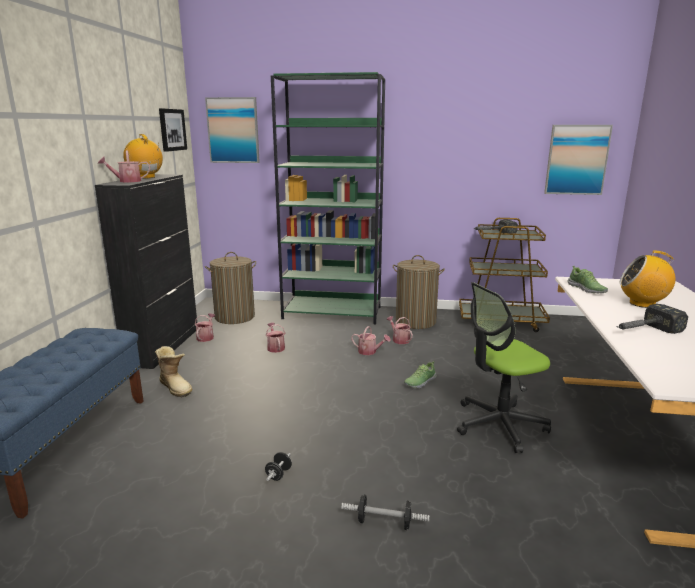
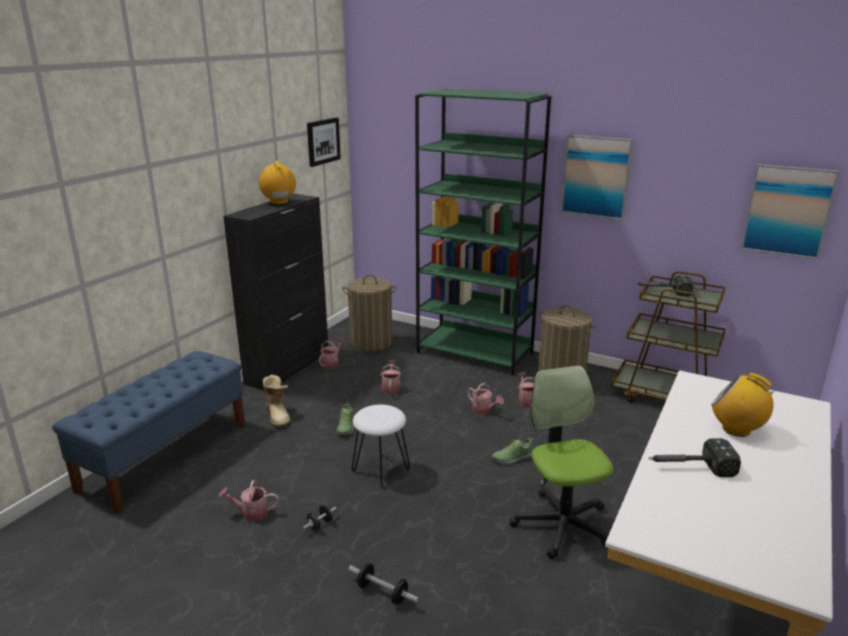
camera: 20 degrees right, 5 degrees up
watering can [97,150,150,182] -> watering can moved to [219,480,279,521]
picture [205,97,260,163] -> picture moved to [561,135,633,220]
office chair [457,282,551,453] -> office chair turned 75 degrees clockwise [509,365,614,559]
shoe [567,266,608,293] -> shoe moved to [337,402,354,435]
none -> white stool [352,405,410,489]

